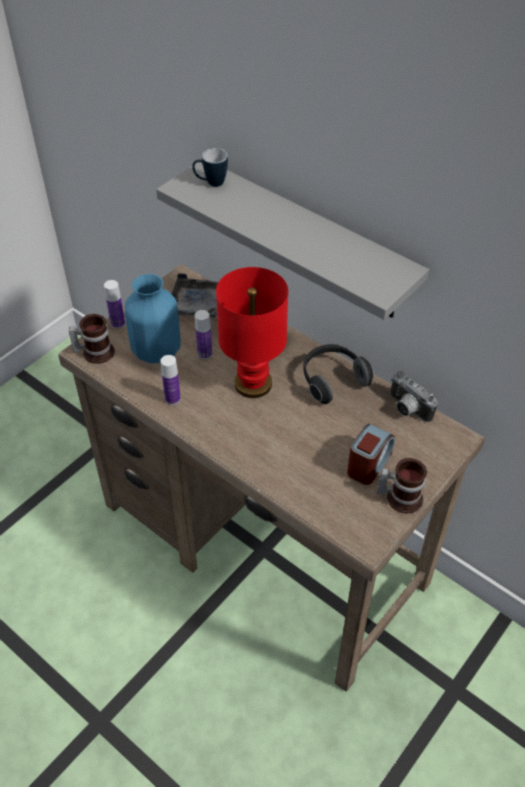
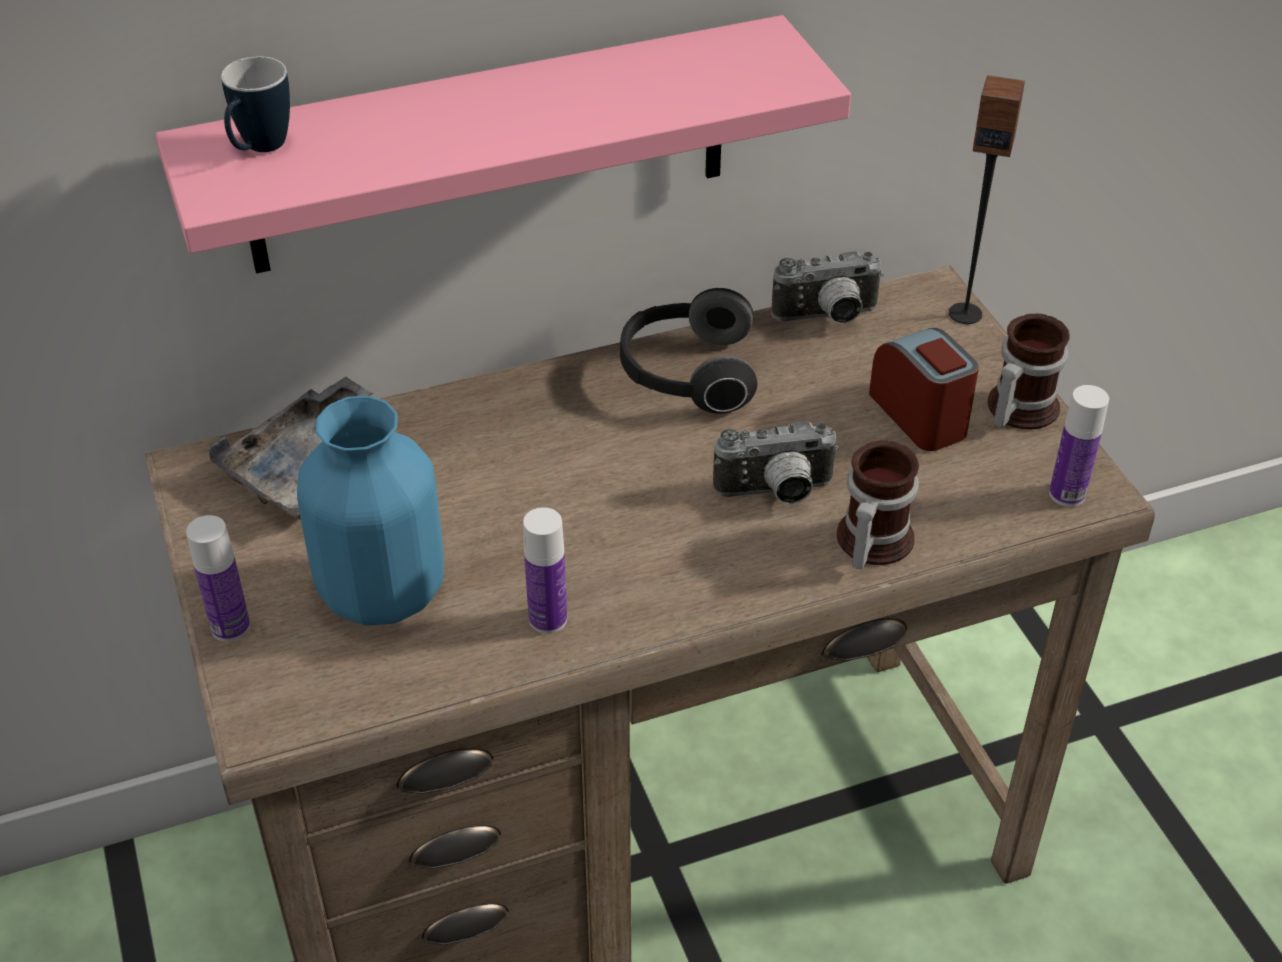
camera: 60 degrees left, 5 degrees down
mug [69,314,115,364] -> mug moved to [837,440,919,569]
grey shelf [156,162,429,320] -> pink shelf [155,15,851,274]
bottle [195,310,212,359] -> bottle moved to [1049,385,1109,507]
red table lamp [216,267,288,398] -> none
none -> camera [713,421,839,504]
none -> speaker [949,75,1025,324]

